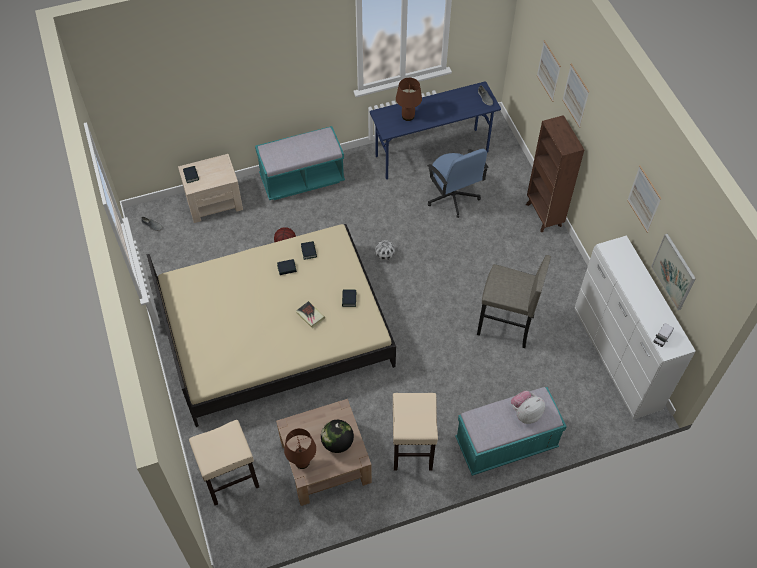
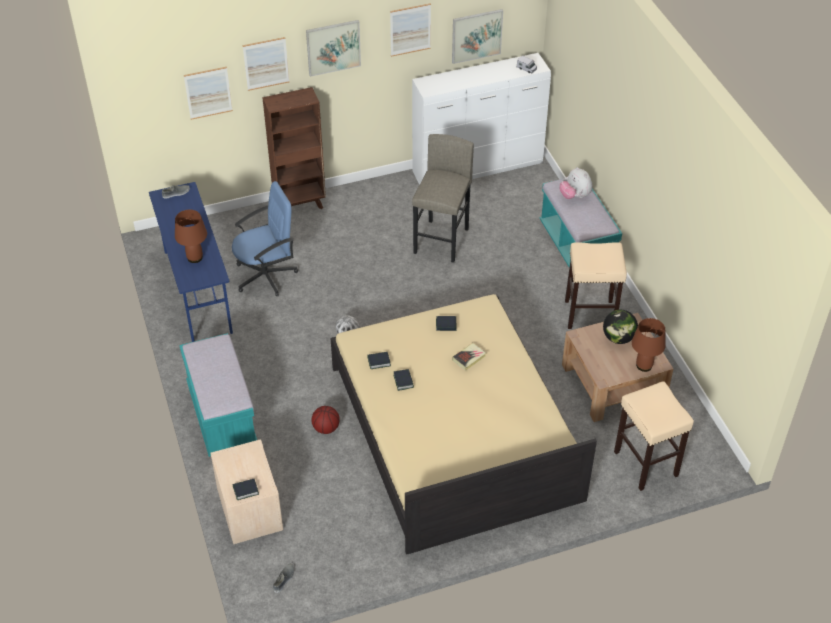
camera: 90 degrees left, 10 degrees down
none -> picture [306,20,361,77]

